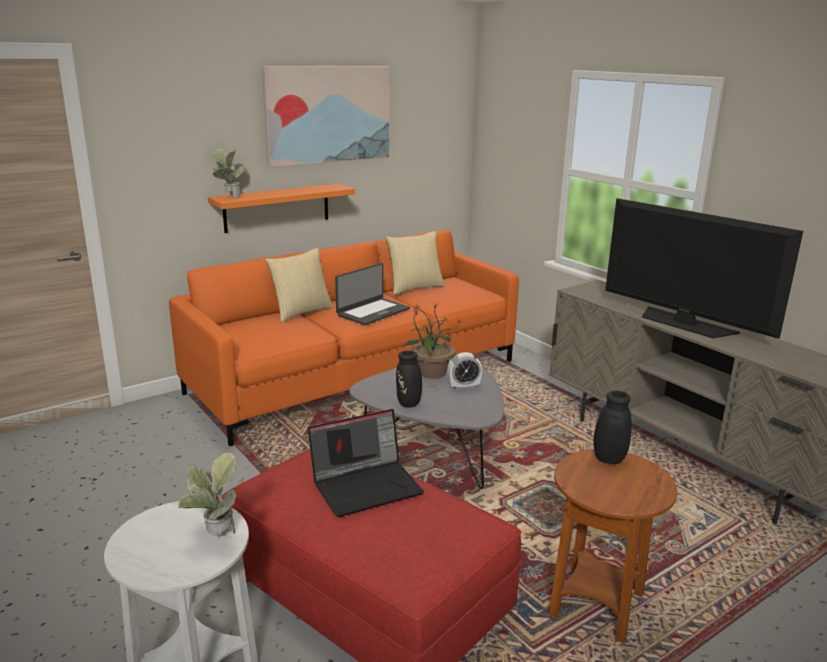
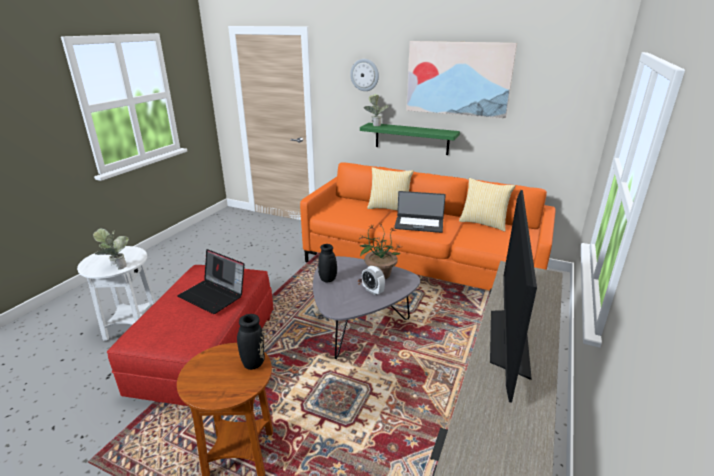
camera: 60 degrees right, 5 degrees up
orange shelf [208,184,355,233] -> green shelf [360,123,460,155]
none -> wall clock [350,59,379,91]

